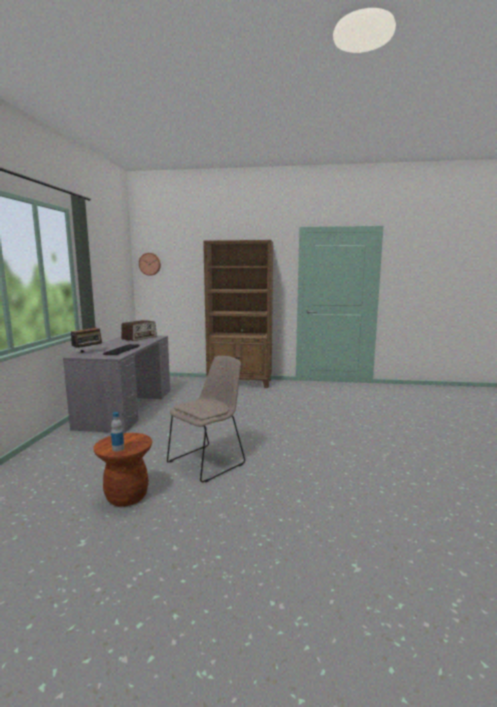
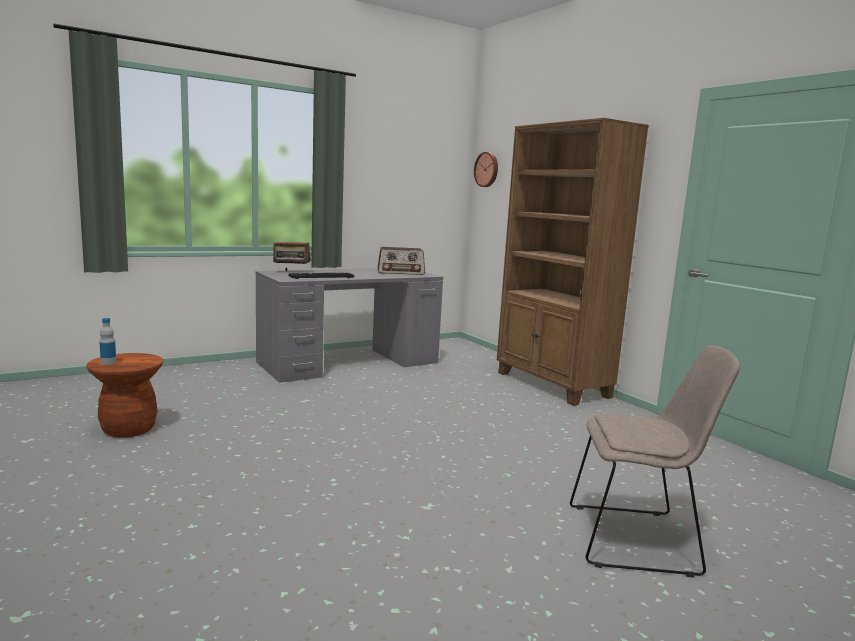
camera: 50 degrees right, 0 degrees up
beige chair [167,356,245,483] -> beige chair moved to [570,346,740,578]

